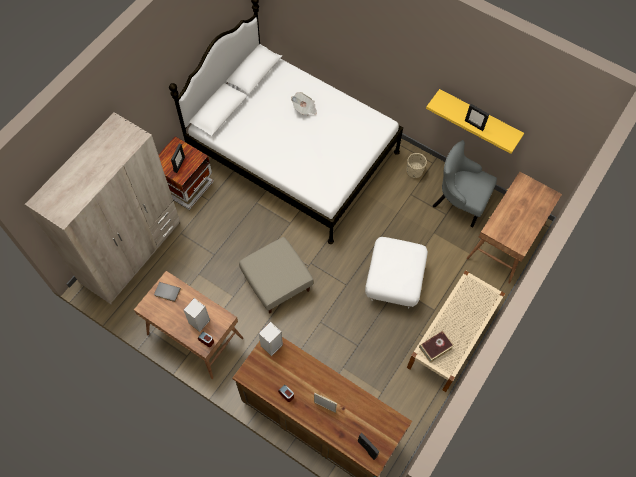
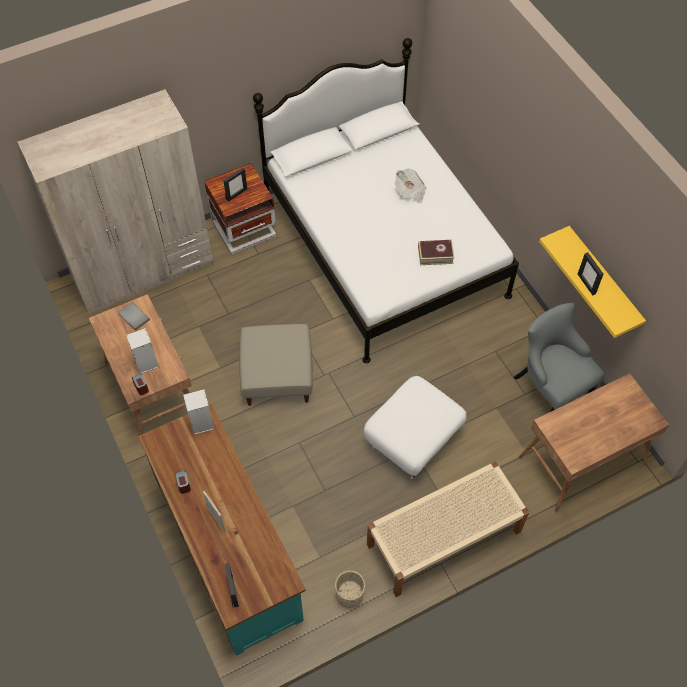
camera: 30 degrees right, 5 degrees down
beige planter [406,153,427,178] -> beige planter moved to [335,571,365,607]
book [419,331,454,363] -> book moved to [418,240,454,265]

